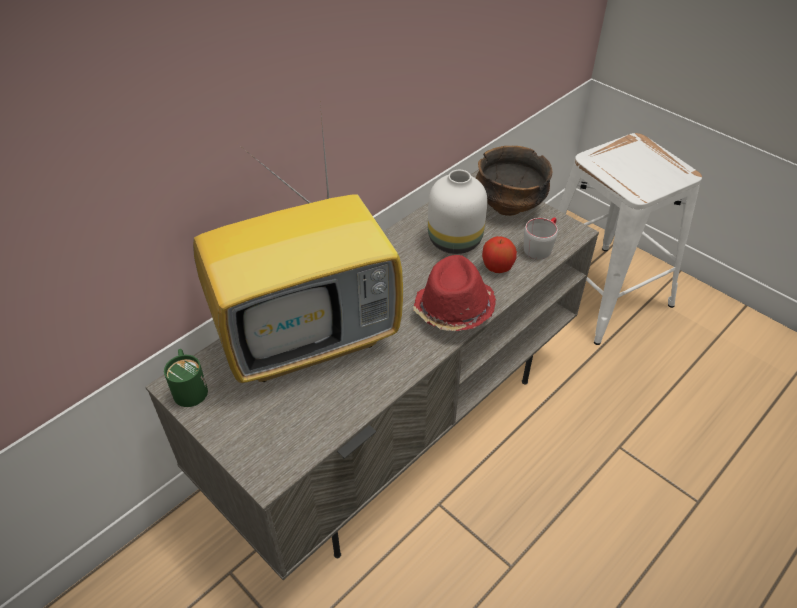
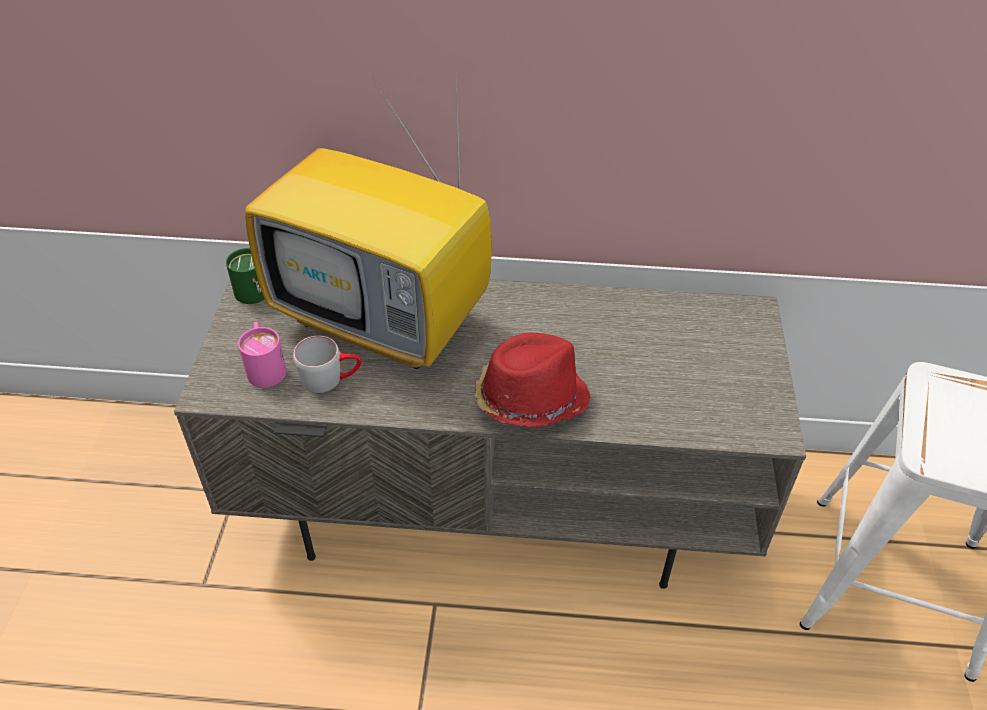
camera: 50 degrees right, 0 degrees up
white vase [428,170,487,254] -> none
bowl [476,146,552,216] -> none
apple [482,236,517,273] -> none
grey mug [524,217,558,259] -> grey mug moved to [293,336,362,393]
none -> pink mug [238,322,286,388]

